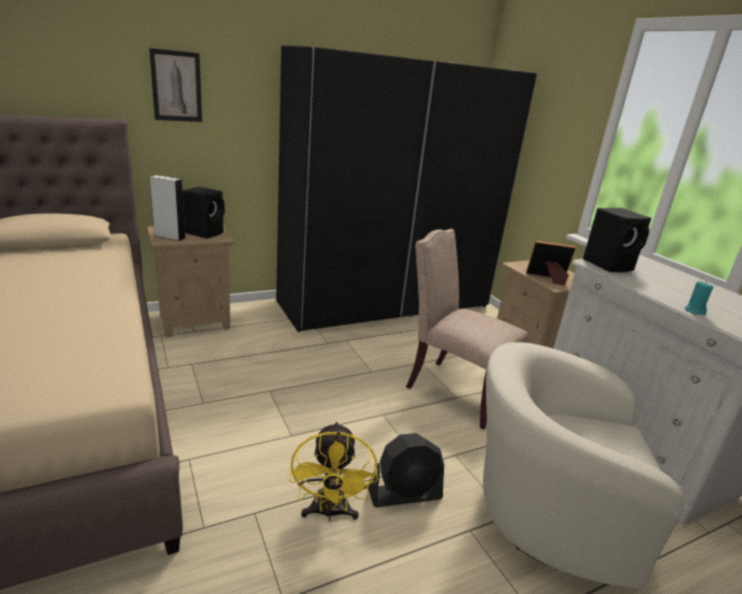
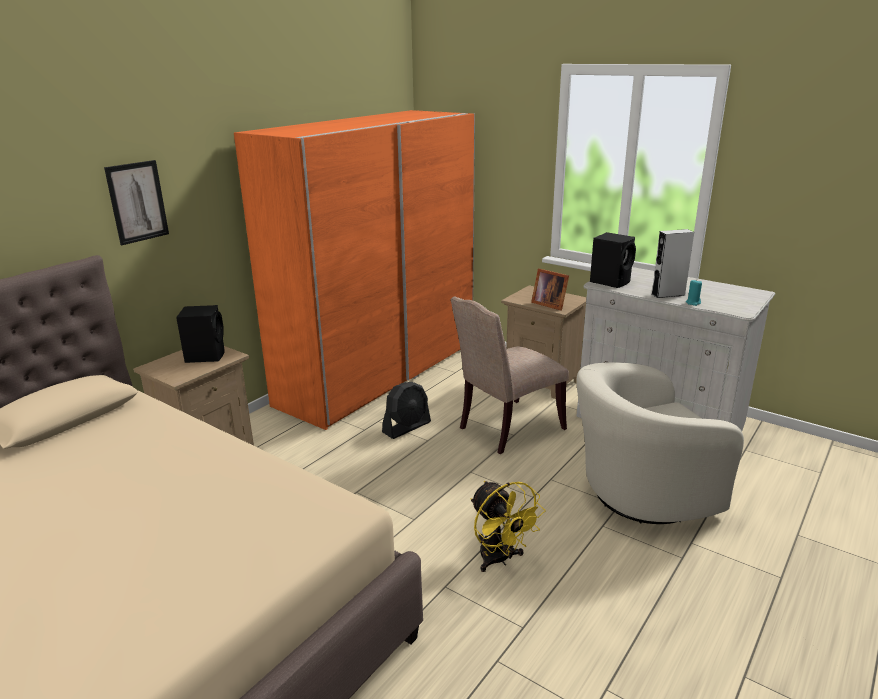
camera: 25 degrees left, 0 degrees up
grey speaker [150,175,185,241] -> grey speaker moved to [652,229,694,298]
black wardrobe [276,46,538,332] -> orange wardrobe [234,110,475,430]
black fan [368,433,444,507] -> black fan moved to [382,382,431,439]
beige chair [406,229,528,430] -> beige chair turned 45 degrees counterclockwise [451,296,569,454]
picture frame [526,241,576,286] -> picture frame turned 120 degrees counterclockwise [531,268,569,310]

